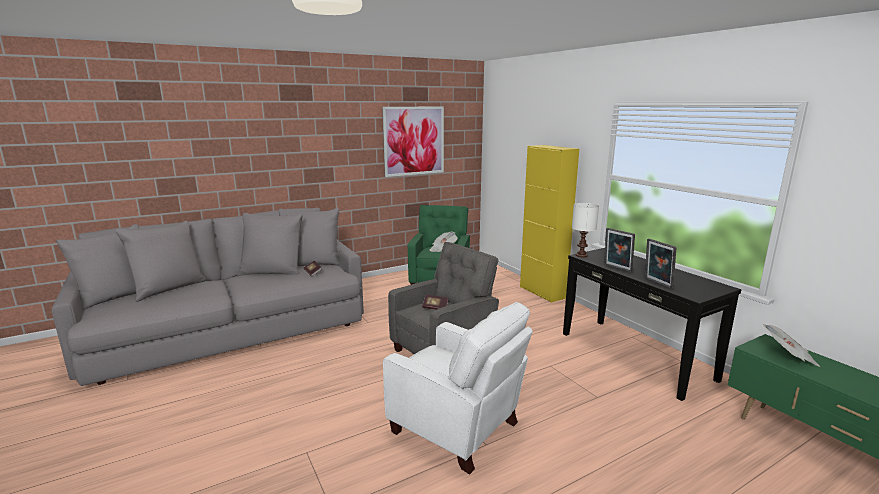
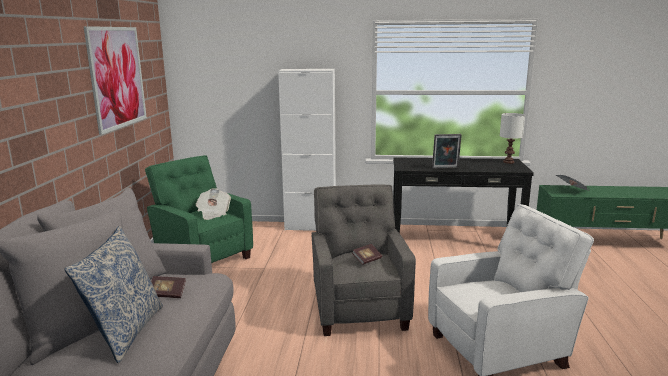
camera: 55 degrees left, 0 degrees up
yellow cabinet [520,145,579,303] -> white cabinet [278,69,336,231]
white table lamp [572,203,599,257] -> white table lamp moved to [500,113,525,164]
picture frame [645,239,677,289] -> none
none -> pillow [65,226,163,363]

